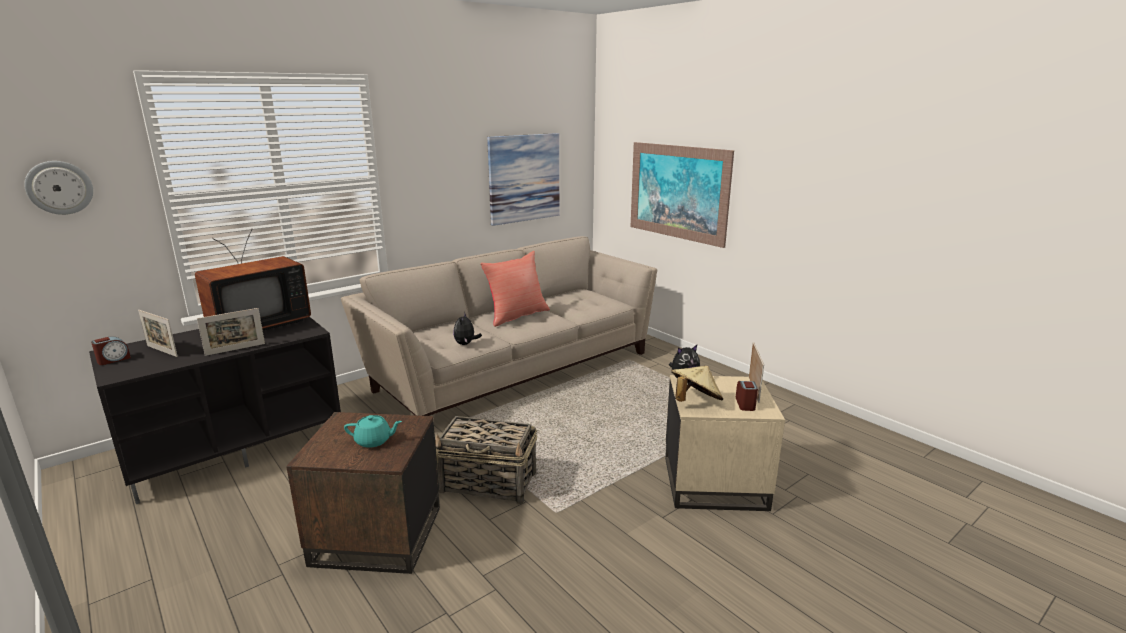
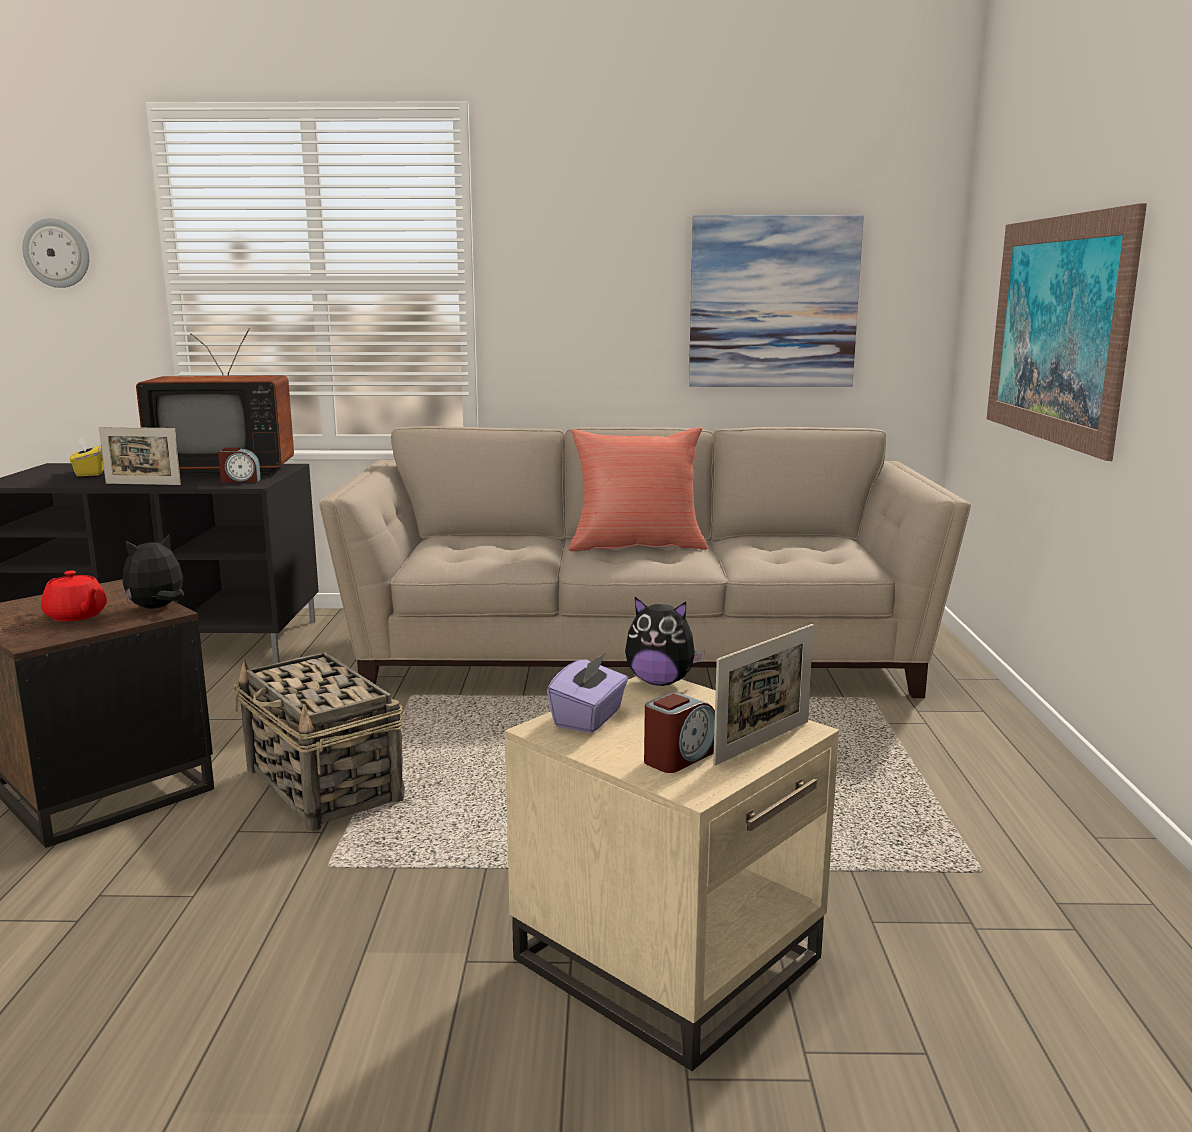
camera: 40 degrees right, 5 degrees down
alarm clock [91,337,131,365] -> alarm clock moved to [218,448,261,483]
picture frame [138,310,178,357] -> yellow tissue box [70,438,104,476]
turquoise teapot [344,415,402,448] -> red teapot [41,570,107,621]
plush toy [453,314,482,345] -> plush toy moved to [123,534,184,609]
beige hat [671,366,723,402] -> purple tissue box [547,652,628,733]

